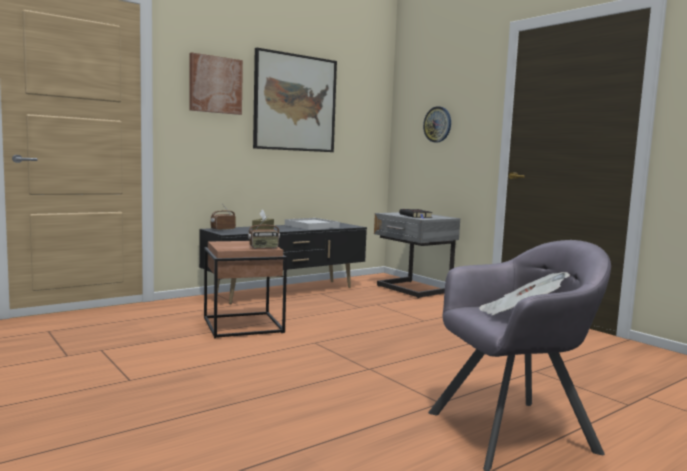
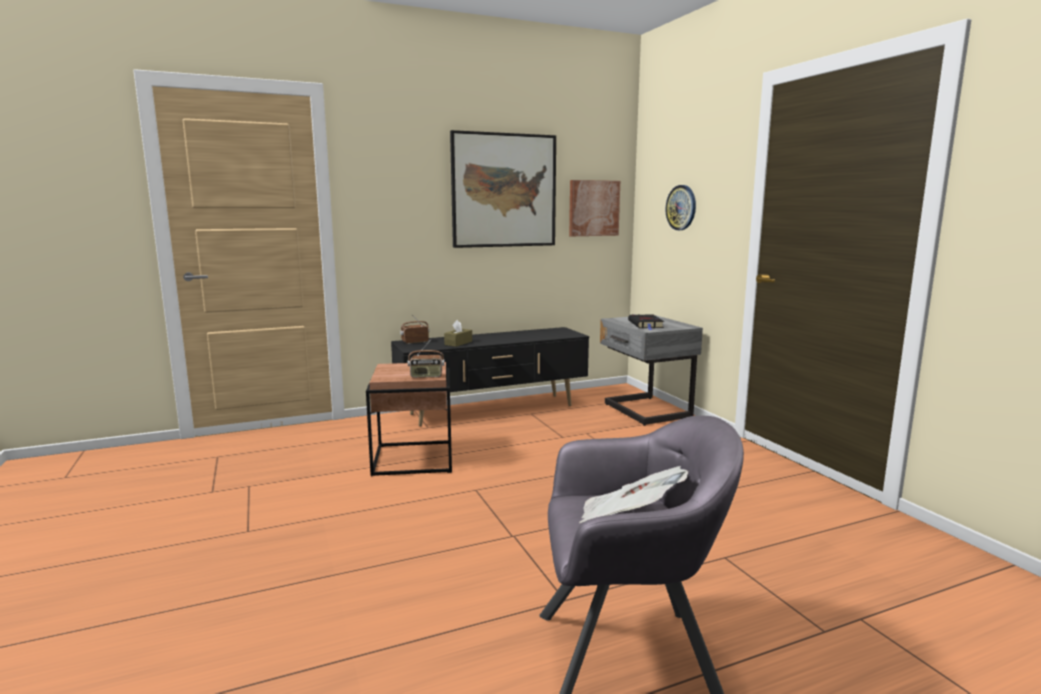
camera: 15 degrees right, 5 degrees up
picture [189,52,243,115] -> picture moved to [569,180,620,236]
white tray [285,218,340,230] -> none

